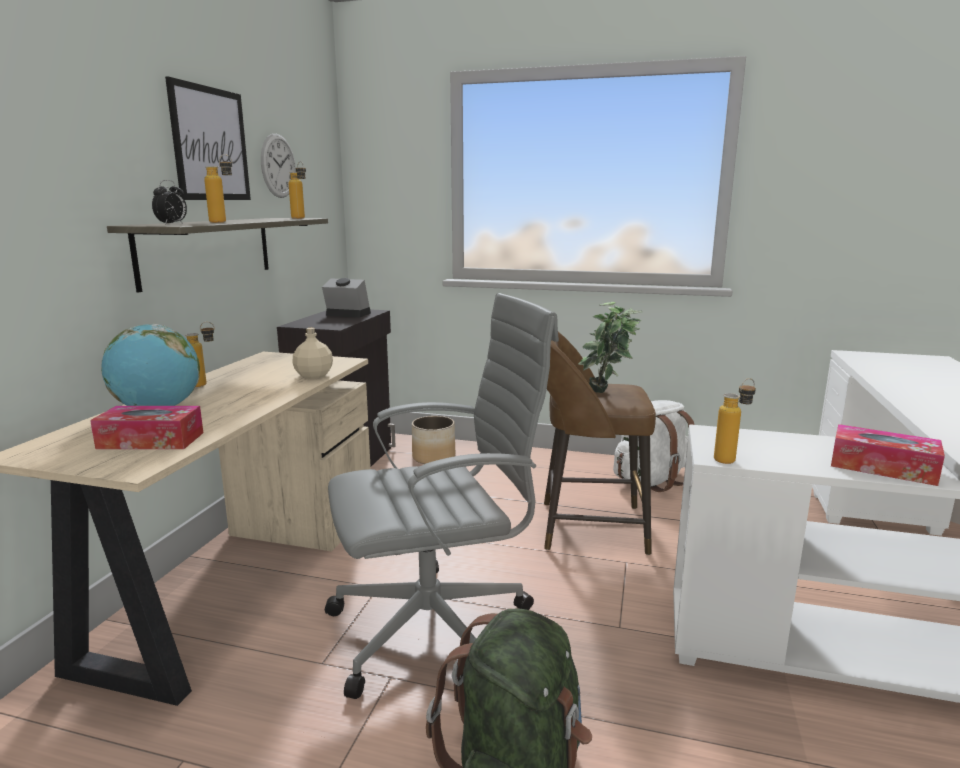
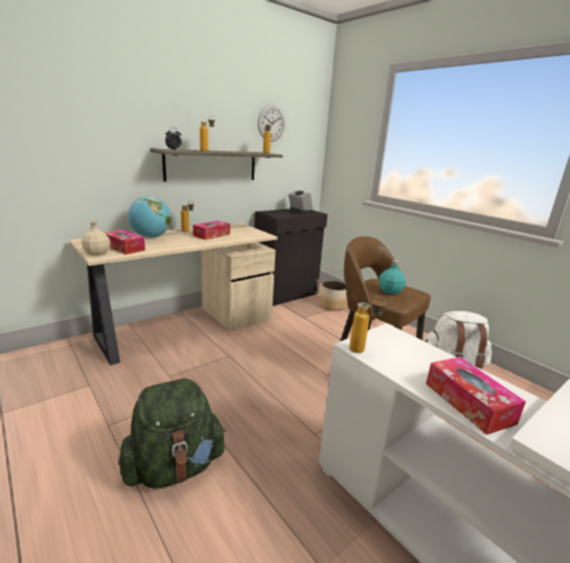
camera: 35 degrees right, 5 degrees up
picture [165,76,251,200] -> none
beige bottle [292,328,333,379] -> beige bottle moved to [82,221,111,256]
grey office chair [325,293,559,699] -> none
potted plant [578,302,642,393] -> turquoise bottle [379,260,406,294]
none -> tissue box [193,221,230,240]

